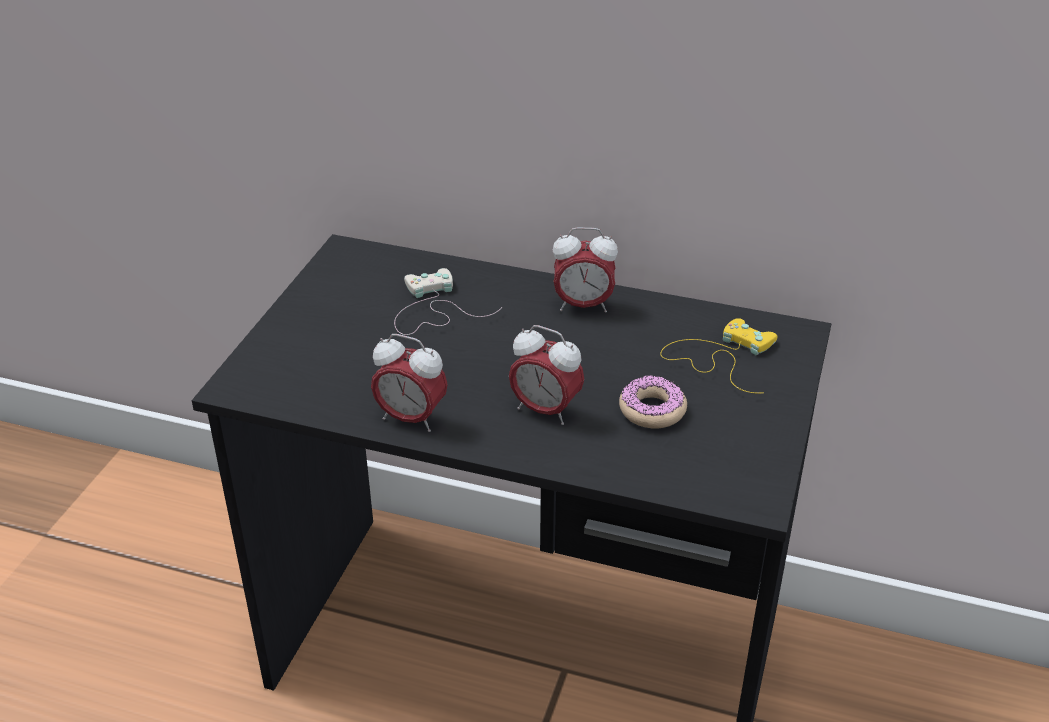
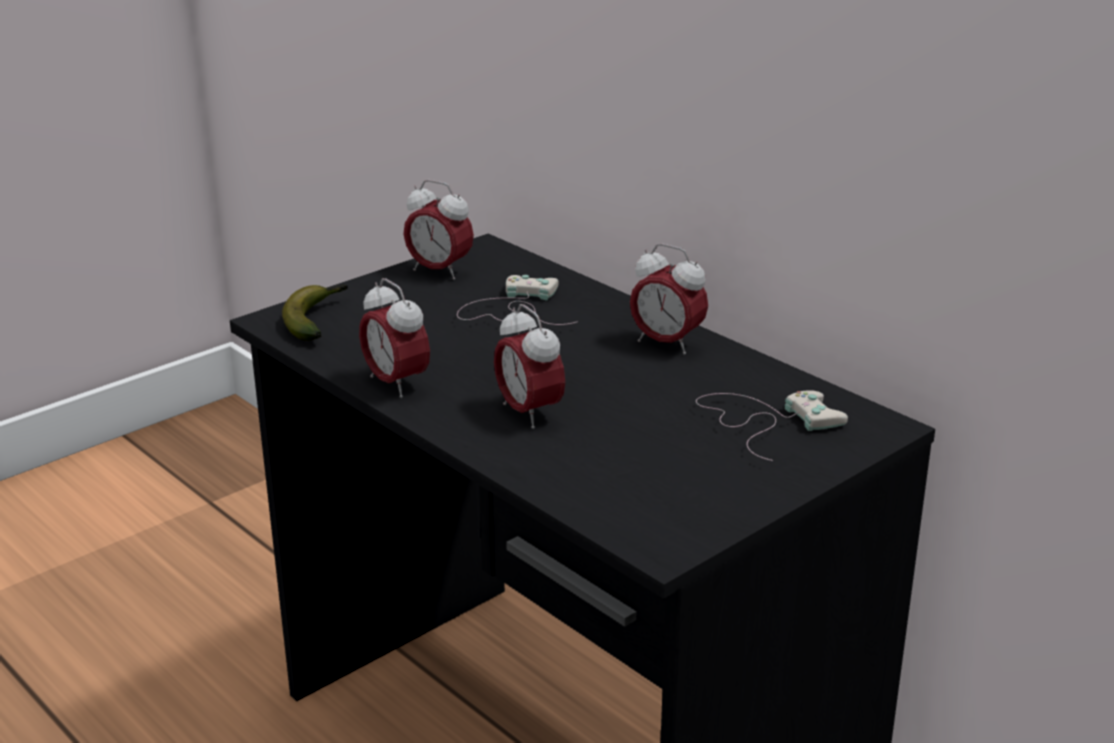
camera: 30 degrees right, 10 degrees down
donut [619,375,687,429] -> none
yellow game controller [660,318,777,393] -> white game controller [696,390,848,461]
none -> banana [282,284,348,341]
none -> alarm clock [403,180,474,280]

